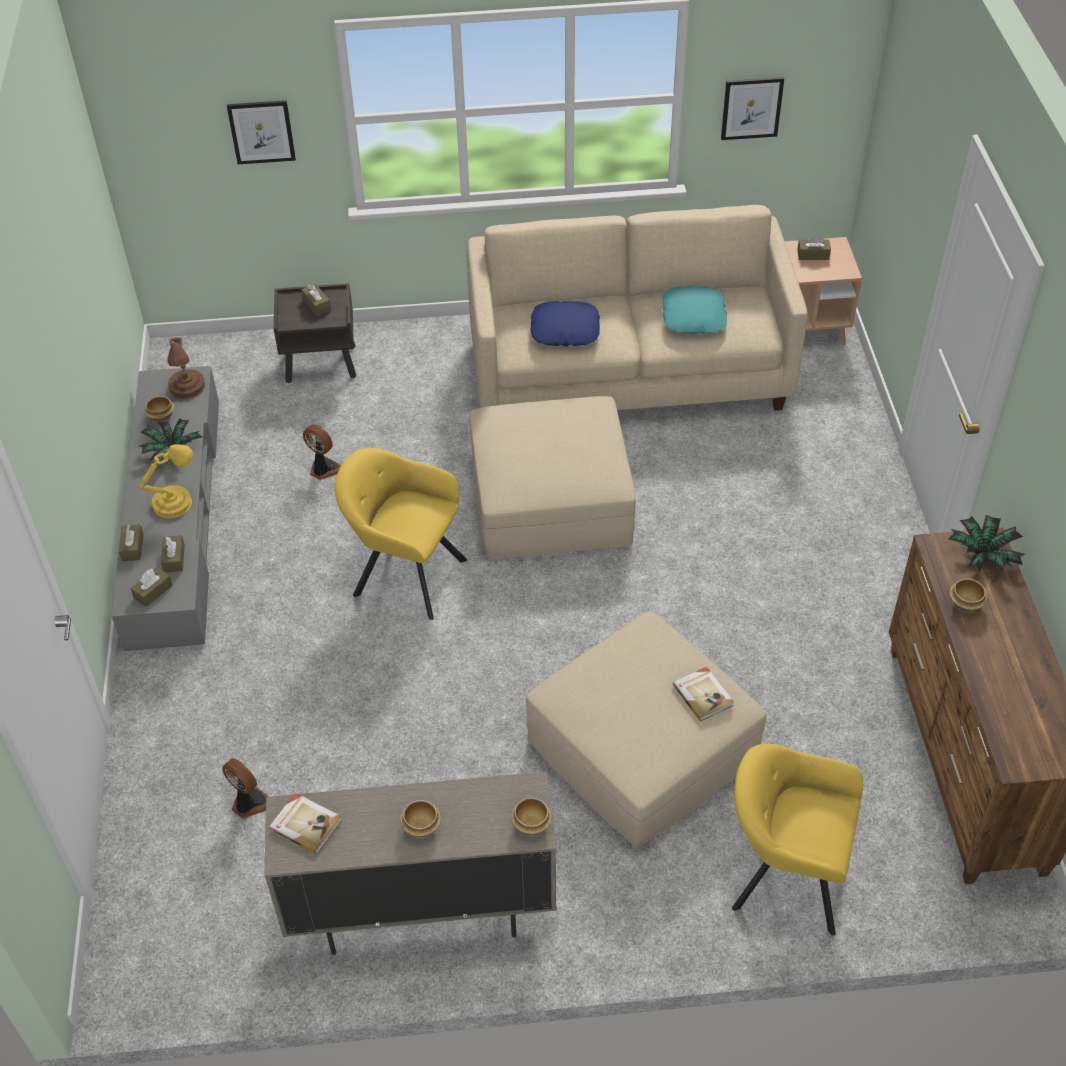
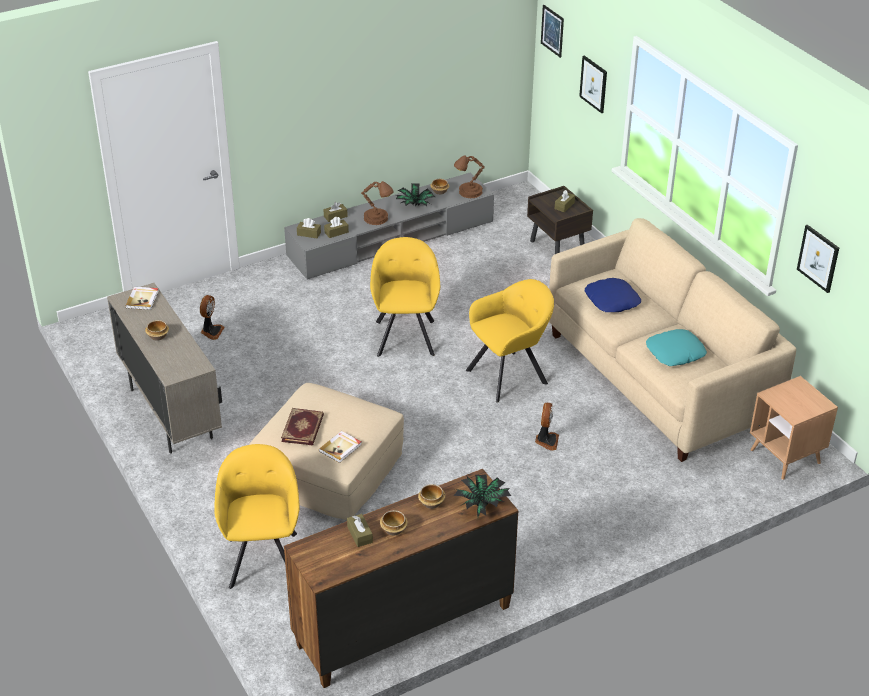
camera: 65 degrees right, 10 degrees down
yellow table lamp [139,444,193,519] -> brown table lamp [361,181,393,225]
fan [303,424,341,480] -> fan moved to [535,403,559,451]
beige ottoman [470,396,636,558] -> yellow armchair [466,279,554,403]
bowl [511,797,552,835] -> bowl moved to [380,510,408,535]
brown tissue box [797,235,831,260] -> brown tissue box moved to [347,514,373,547]
none -> book [281,408,324,445]
none -> picture [541,5,564,58]

